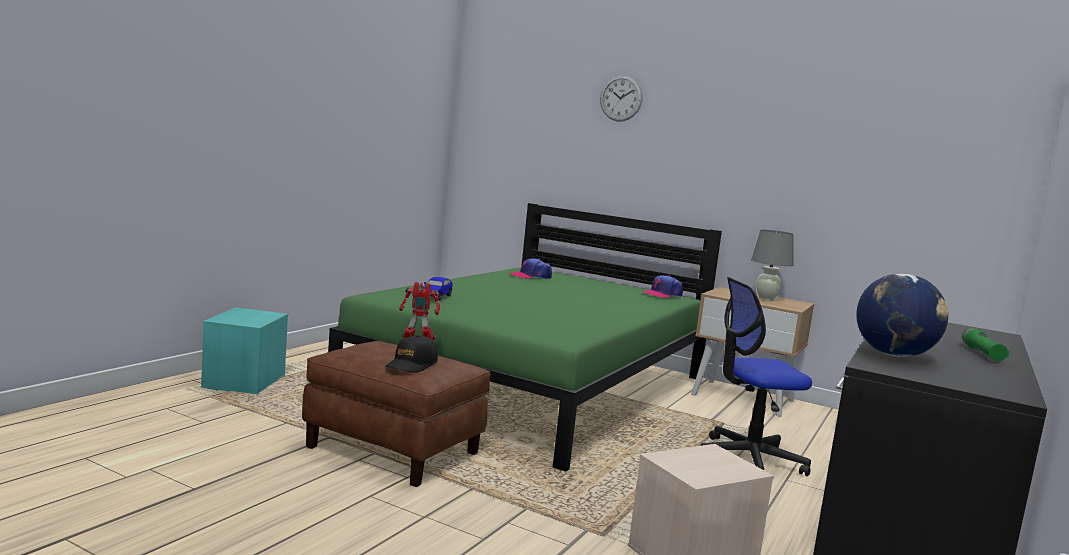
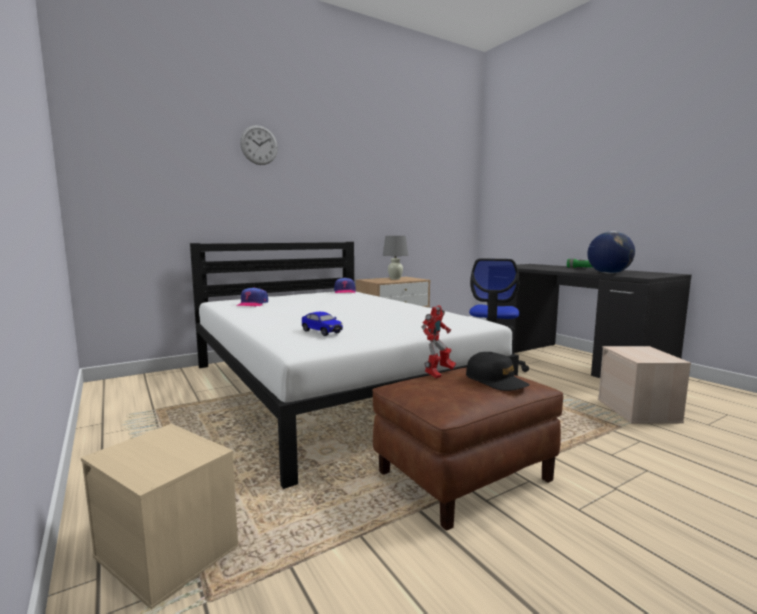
camera: 60 degrees left, 0 degrees up
turquoise storage box [201,307,288,394] -> beige storage box [81,424,239,609]
green bed [328,203,722,472] -> white bed [190,242,519,489]

